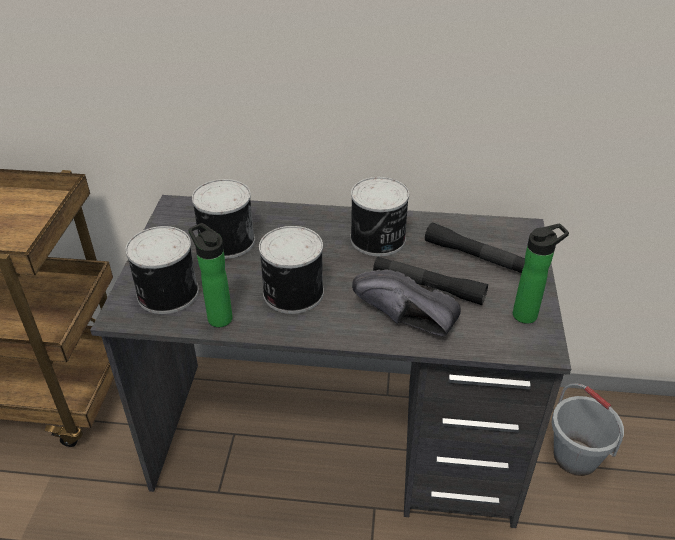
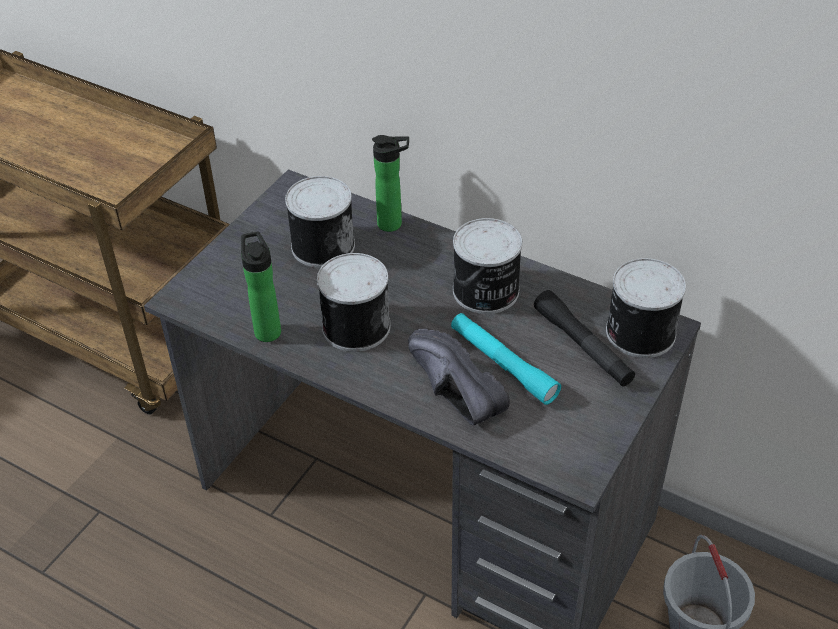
camera: 25 degrees right, 5 degrees up
can [125,226,199,314] -> can moved to [606,258,686,358]
black flashlight [373,256,488,305] -> turquoise flashlight [451,313,561,405]
bottle [513,224,569,324] -> bottle moved to [372,135,409,232]

